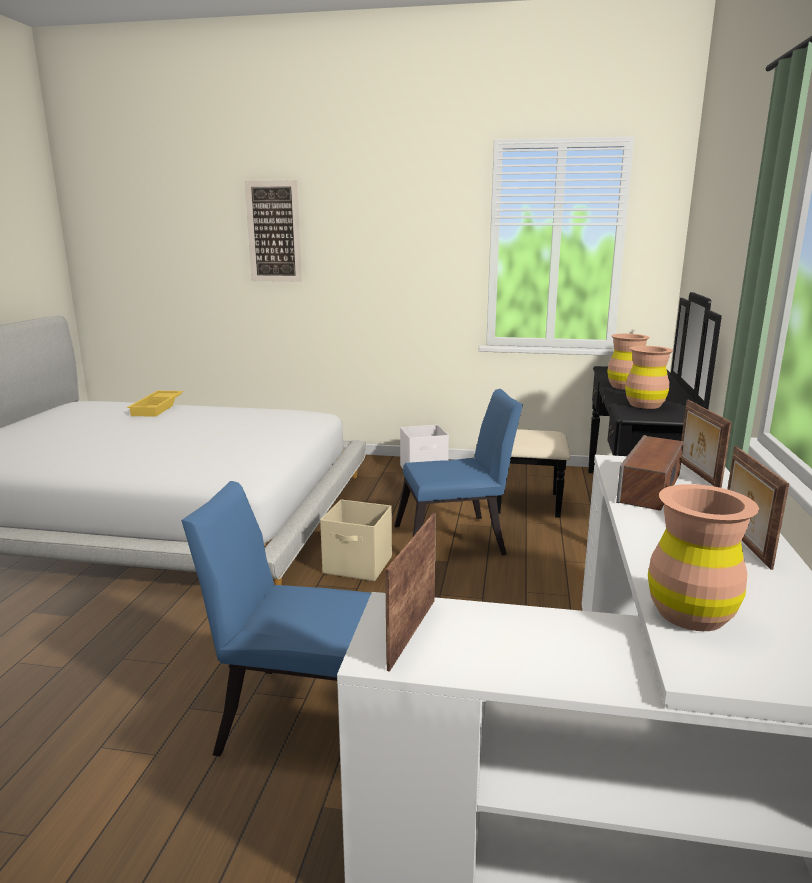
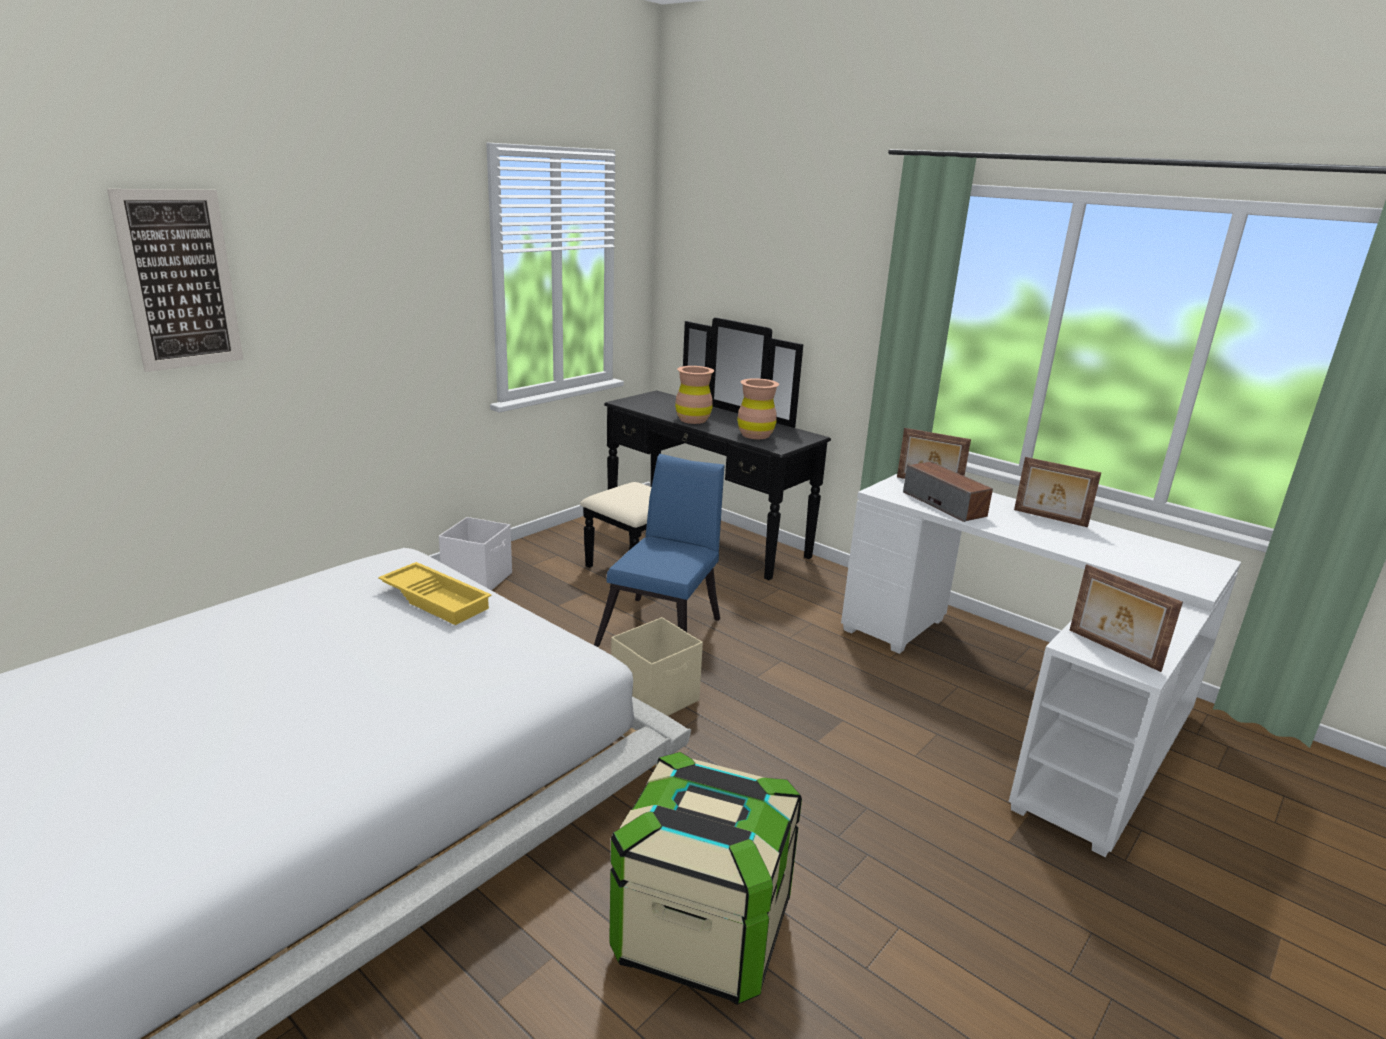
camera: 60 degrees left, 5 degrees up
yellow tray [127,391,183,417] -> yellow tray moved to [378,562,492,625]
blue chair [181,481,371,757] -> none
brown vase [648,484,759,631] -> none
none -> storage box [609,752,802,1005]

